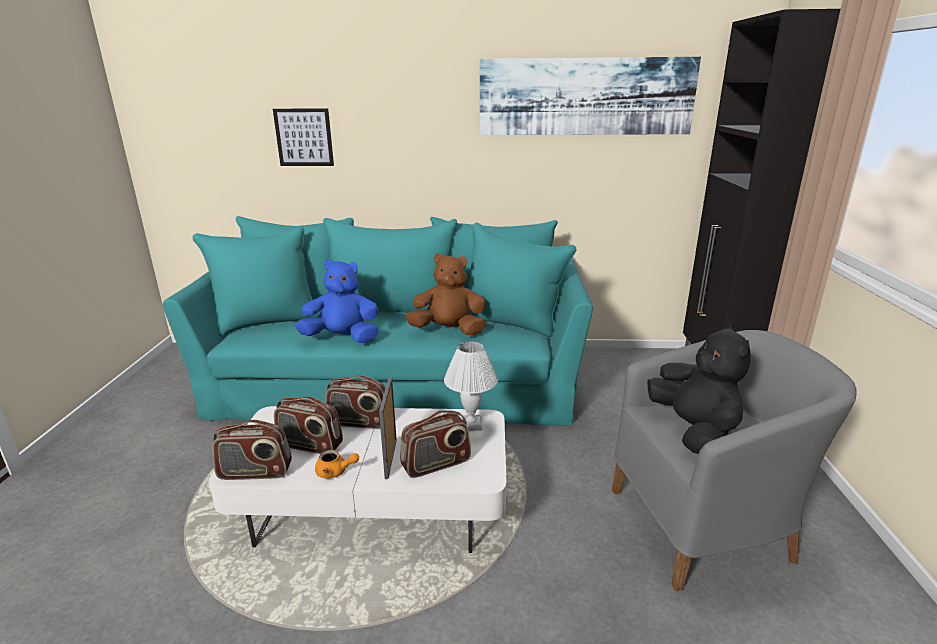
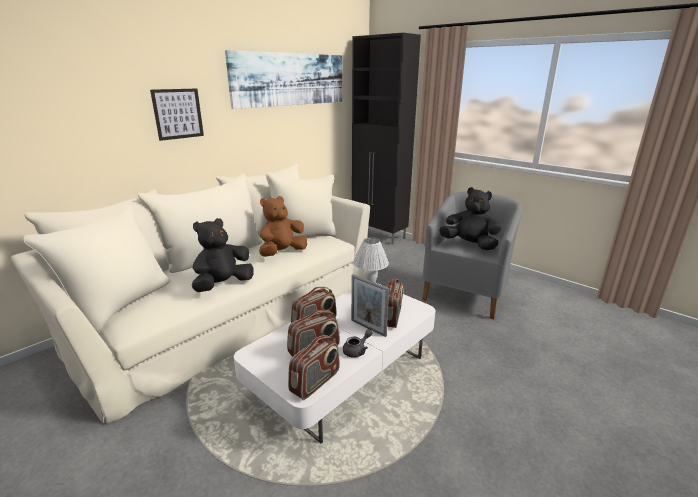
camera: 50 degrees left, 0 degrees up
turquoise sofa [163,216,593,426] -> beige sofa [11,164,370,424]
picture [273,108,334,166] -> picture moved to [150,88,204,141]
blue plush toy [295,259,379,343] -> black plush toy [192,218,254,292]
orange teapot [315,450,359,479] -> grey teapot [343,329,372,358]

